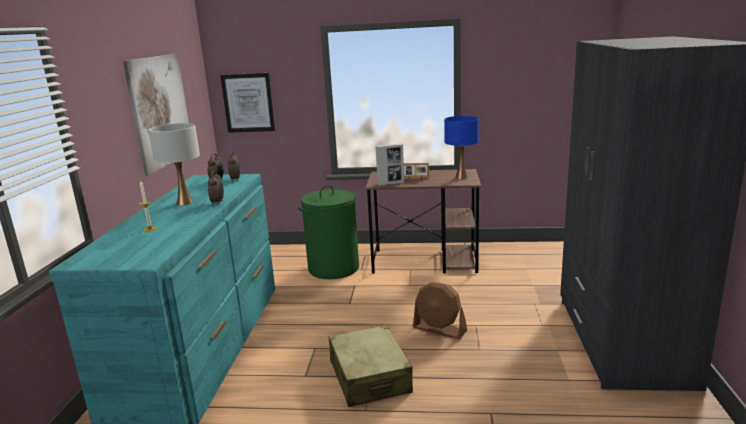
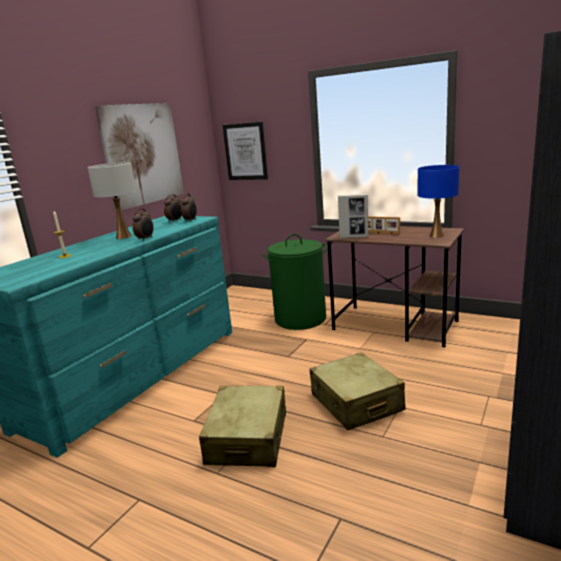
camera: 25 degrees right, 0 degrees up
brown fan [413,282,467,339] -> beige suitcase [310,352,406,430]

